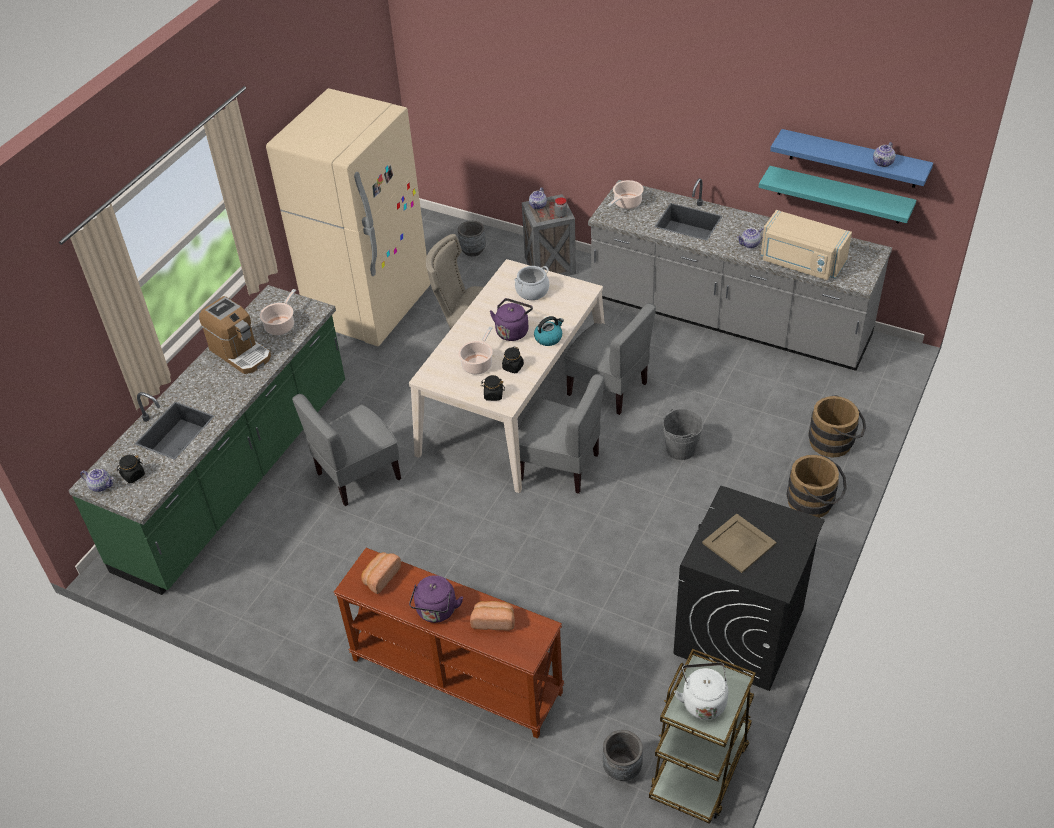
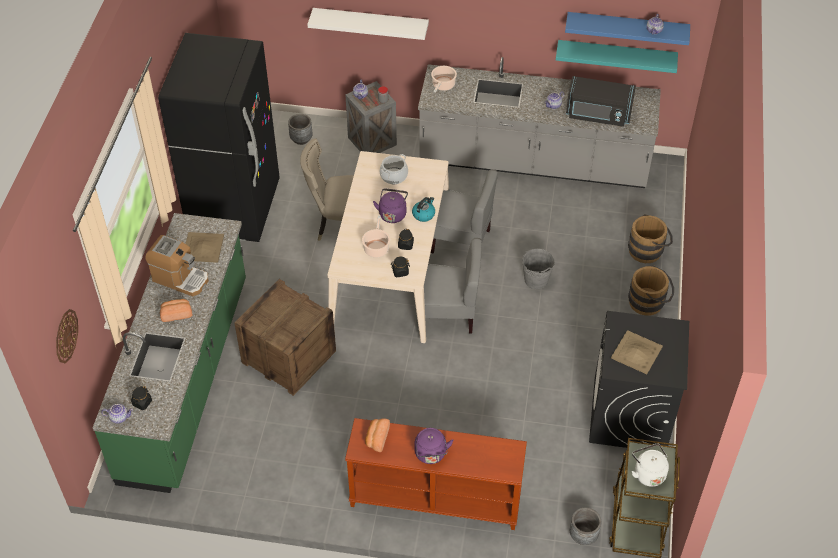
camera: 20 degrees left, 5 degrees up
cooking pot [260,289,296,335] -> beige tray [186,232,224,263]
beige fridge [266,88,430,347] -> black fridge [158,33,280,242]
grey chair [292,394,401,506] -> crate [234,279,336,396]
bread [470,601,515,631] -> bread moved to [160,299,193,322]
beige microwave [761,210,852,280] -> black microwave [566,76,636,127]
none -> wall clock [56,309,78,364]
none -> white shelf [307,8,429,40]

